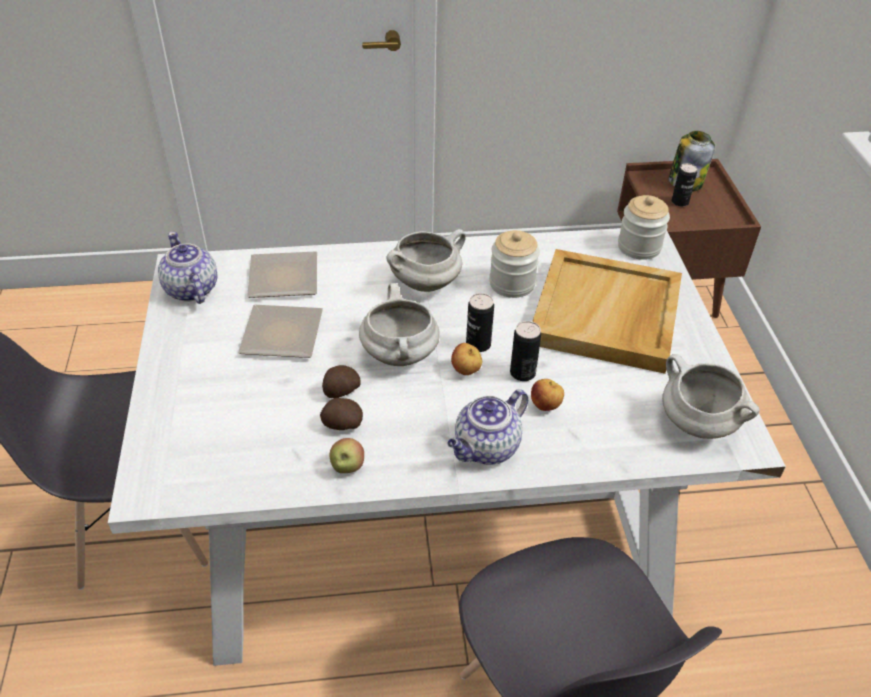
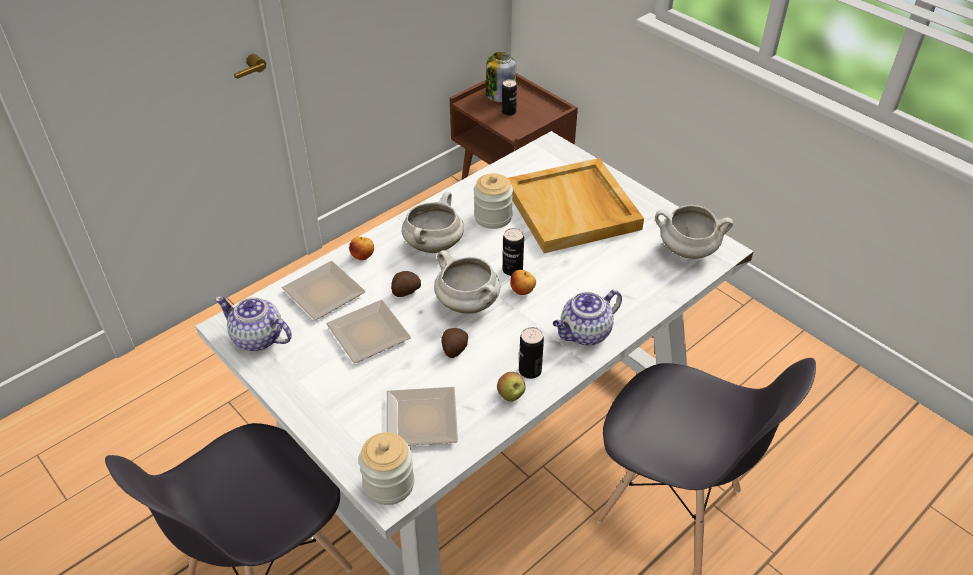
camera: 35 degrees left, 0 degrees up
potato [320,398,363,430] -> potato moved to [391,271,421,297]
teapot [448,389,528,465] -> teapot turned 45 degrees clockwise [553,290,622,346]
can [510,321,541,381] -> can moved to [519,327,544,379]
apple [531,379,564,411] -> apple moved to [349,237,374,260]
jar [618,195,670,260] -> jar moved to [359,432,414,505]
none -> plate [386,387,458,446]

